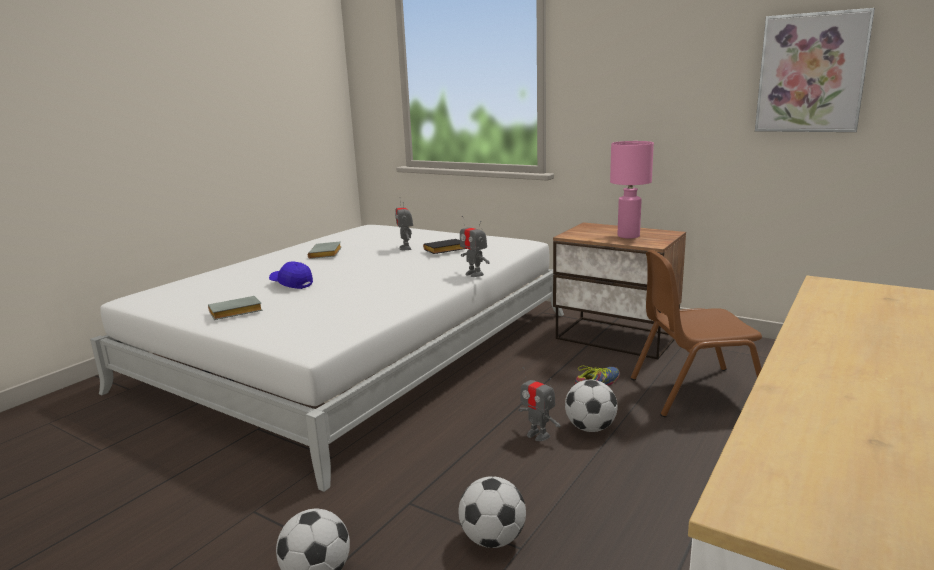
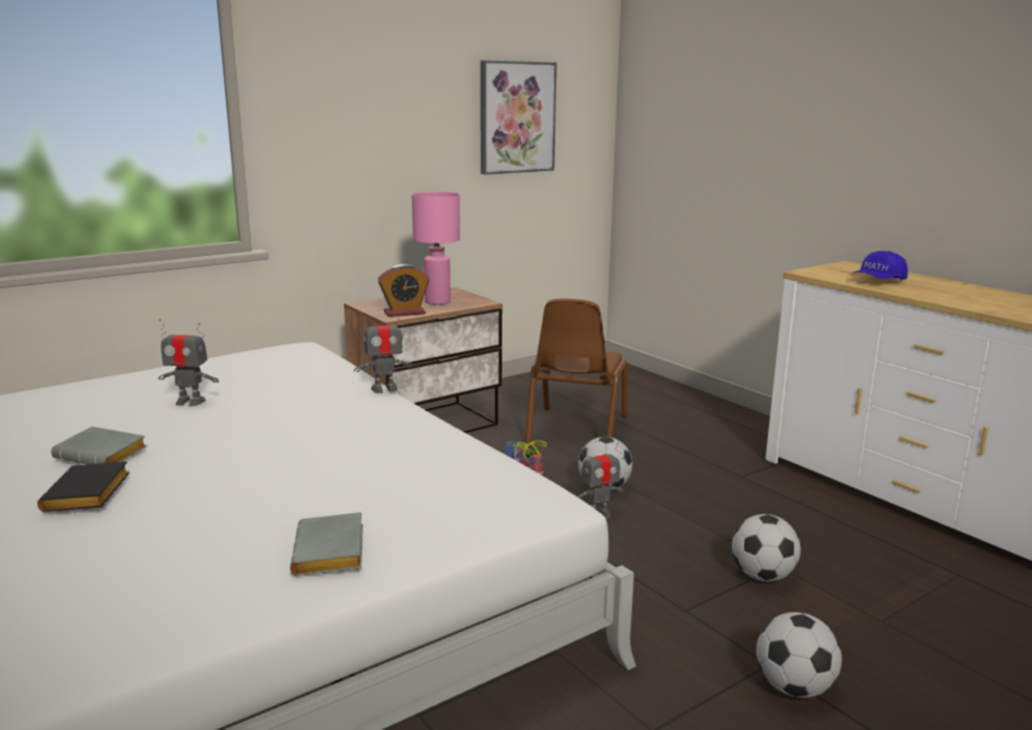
camera: 70 degrees left, 0 degrees up
blue cap [269,261,313,289] -> blue cap moved to [853,251,908,280]
black book [423,239,466,254] -> black book moved to [37,462,129,512]
none -> alarm clock [378,264,429,317]

